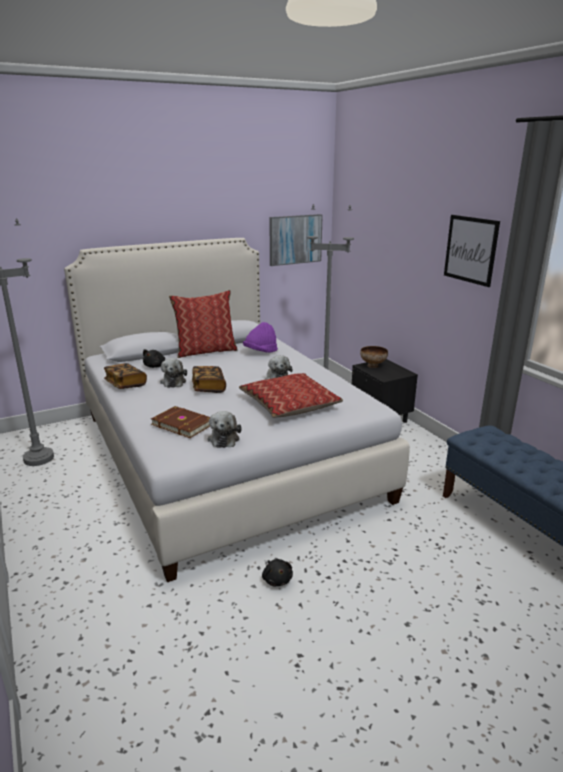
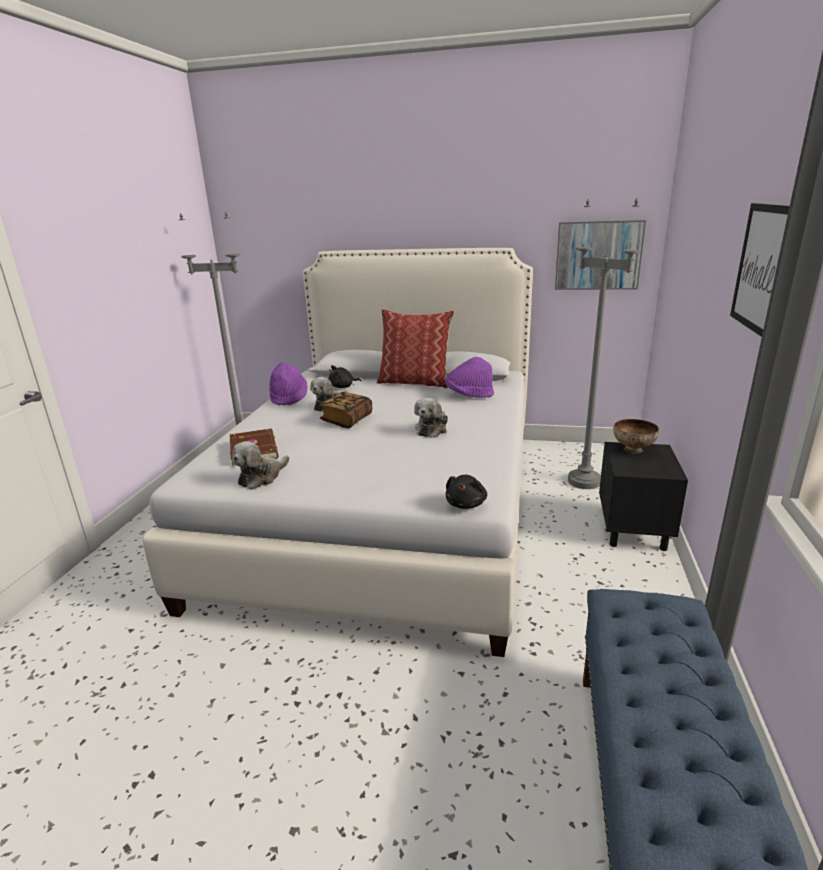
camera: 40 degrees right, 0 degrees up
book [104,363,147,389] -> purple hat [269,362,307,406]
pillow [239,373,343,418] -> none
black plush toy [262,559,293,586] -> black plush toy moved to [446,475,487,509]

